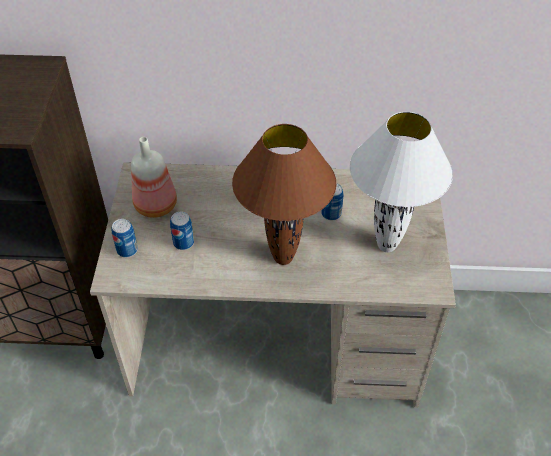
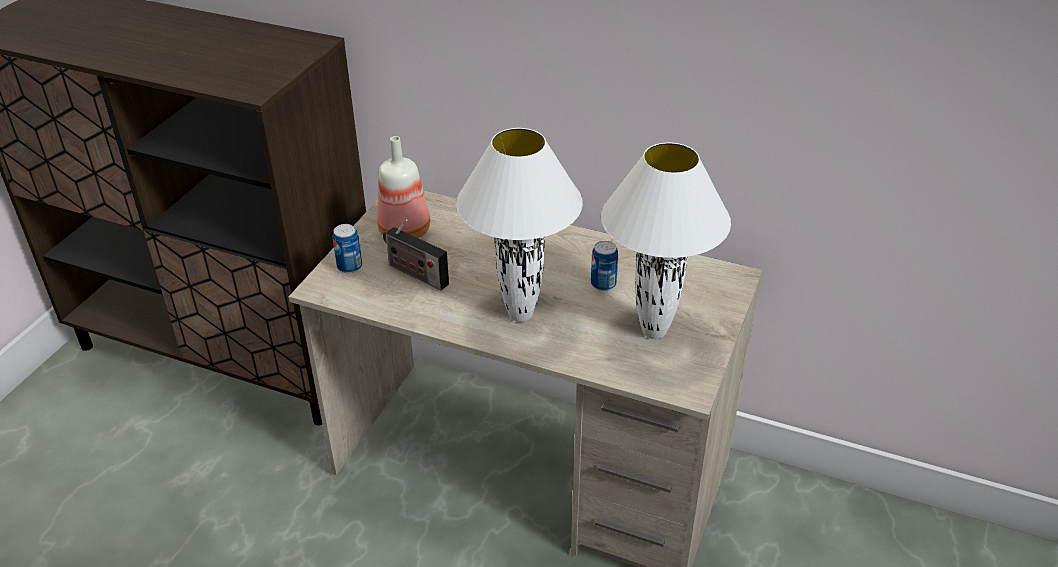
camera: 20 degrees right, 10 degrees down
can [170,212,194,250] -> radio [383,219,449,290]
brown table lamp [232,124,337,265] -> white table lamp [456,128,583,322]

